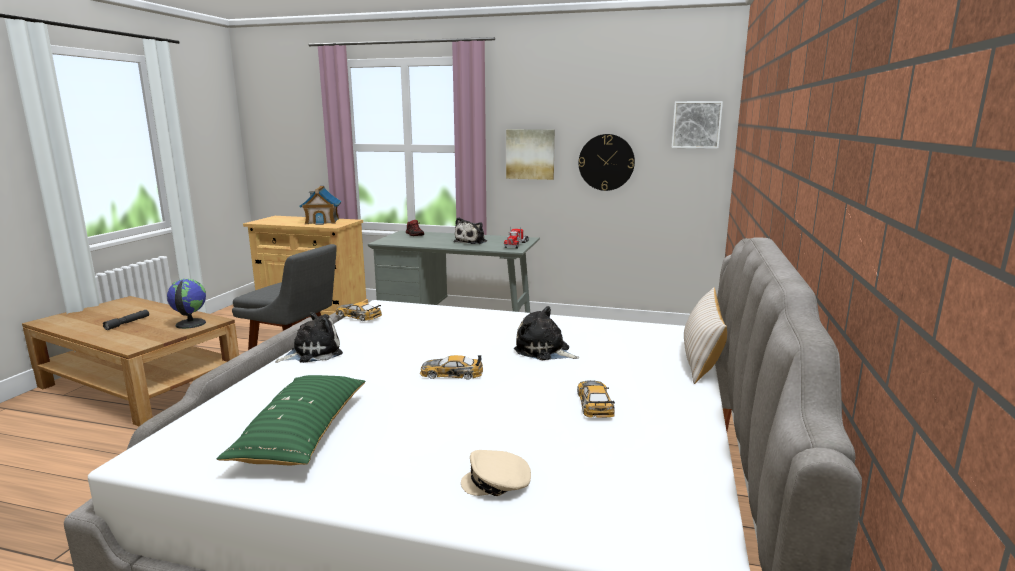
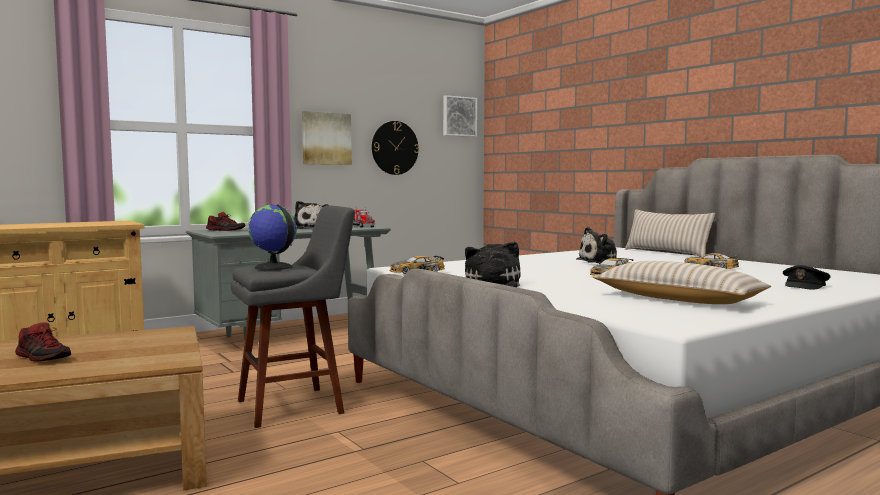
camera: 50 degrees left, 10 degrees down
grey flashlight [103,310,149,330] -> shoe [15,322,71,362]
globe [167,279,206,329] -> globe moved to [248,204,297,270]
green pillow [217,375,365,465] -> beige pillow [593,261,771,304]
toy house [300,186,341,225] -> none
beige cap [461,450,531,496] -> black cap [783,265,831,289]

